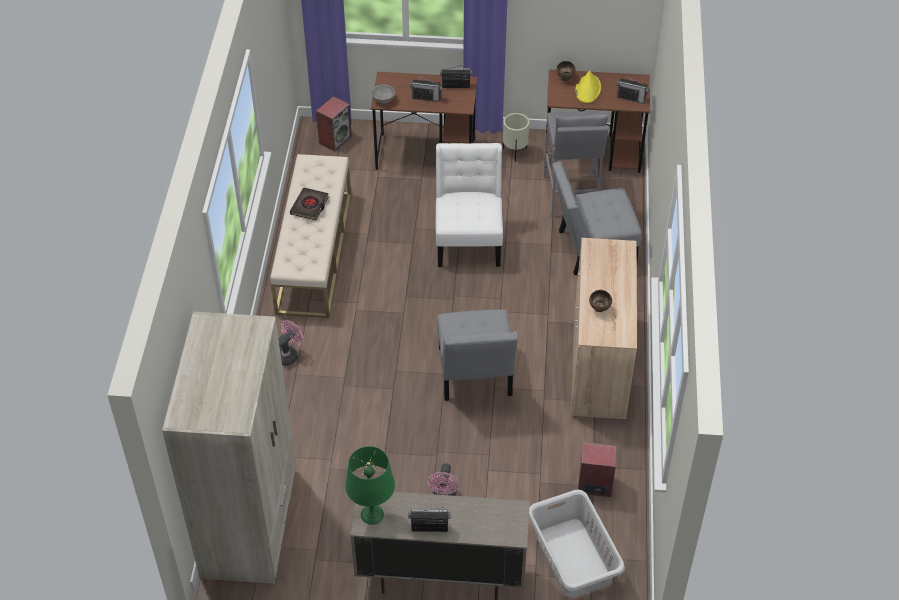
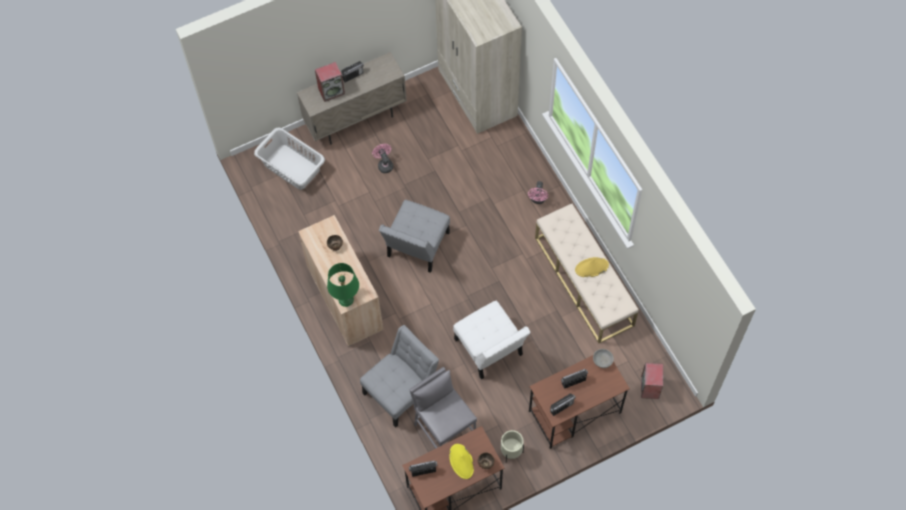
camera: 150 degrees right, 15 degrees up
black book [290,187,329,221] -> yellow hat [575,257,609,277]
green table lamp [345,446,395,525] -> green table lamp moved to [327,263,359,307]
grey chair [437,309,518,401] -> grey chair turned 120 degrees counterclockwise [379,200,450,273]
speaker [578,442,617,497] -> speaker moved to [315,62,345,102]

